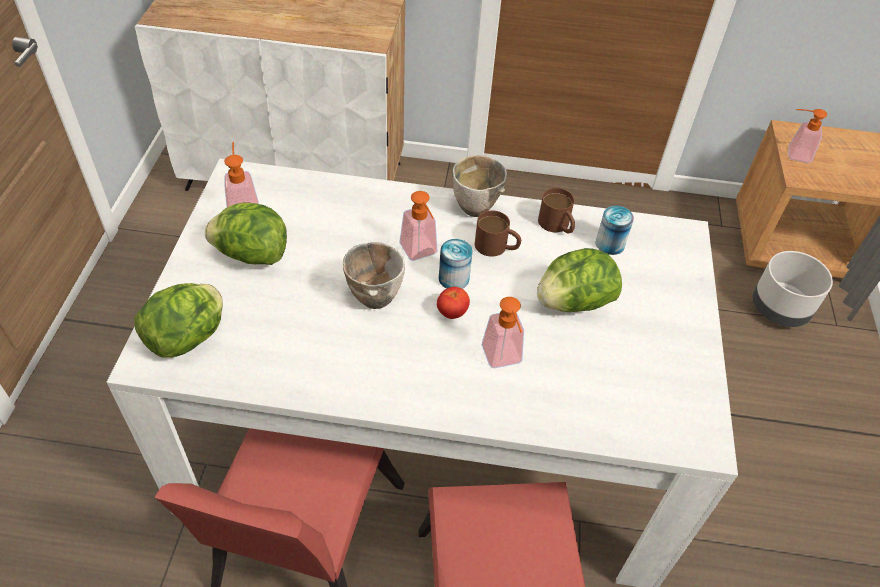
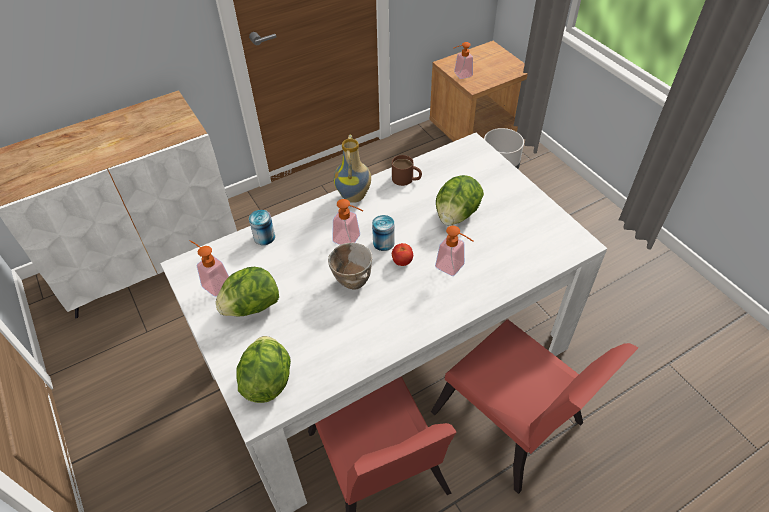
camera: 35 degrees left, 0 degrees up
bowl [453,155,507,217] -> vase [334,135,371,203]
brown mug [475,210,521,257] -> none
can [596,206,634,255] -> can moved to [249,210,275,245]

